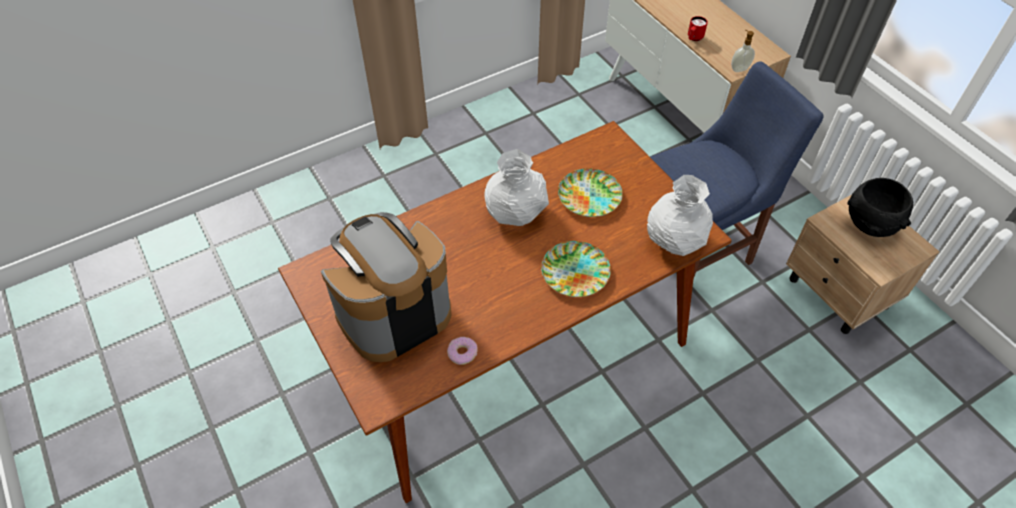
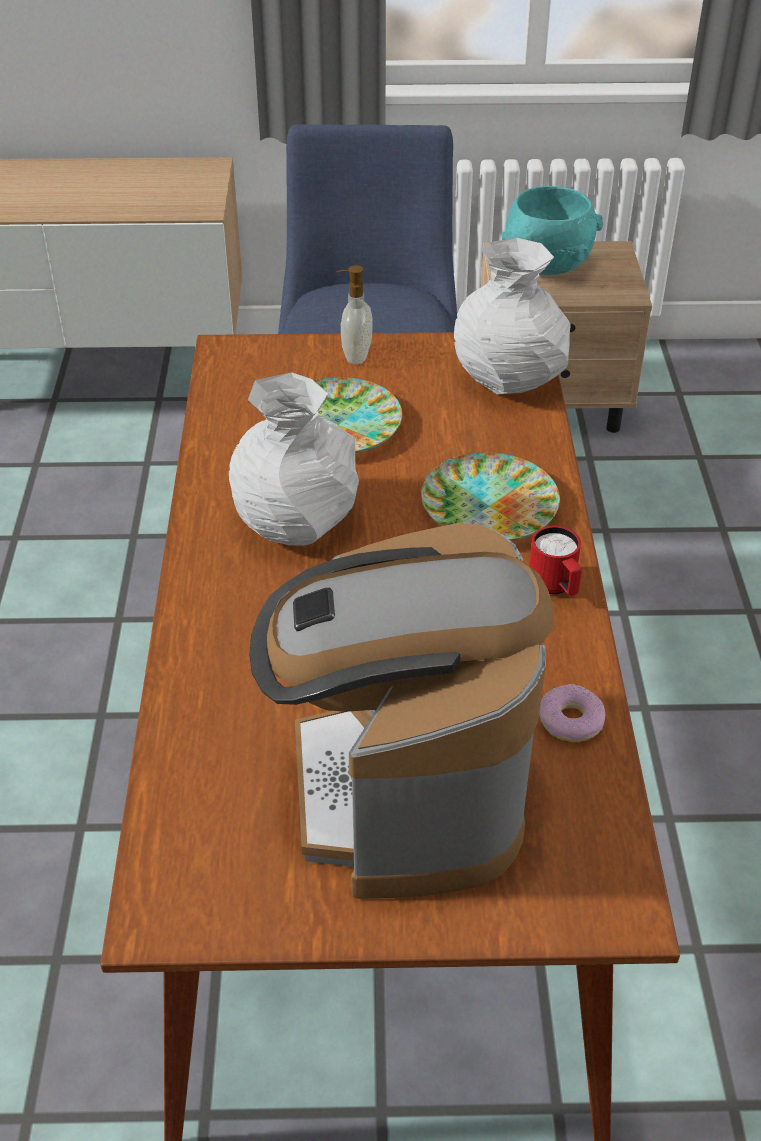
camera: 60 degrees left, 10 degrees down
red mug [688,16,708,41] -> red mug moved to [529,526,582,596]
soap dispenser [731,30,755,72] -> soap dispenser moved to [336,265,373,364]
black bowl [847,178,913,237] -> turquoise bowl [502,186,603,275]

